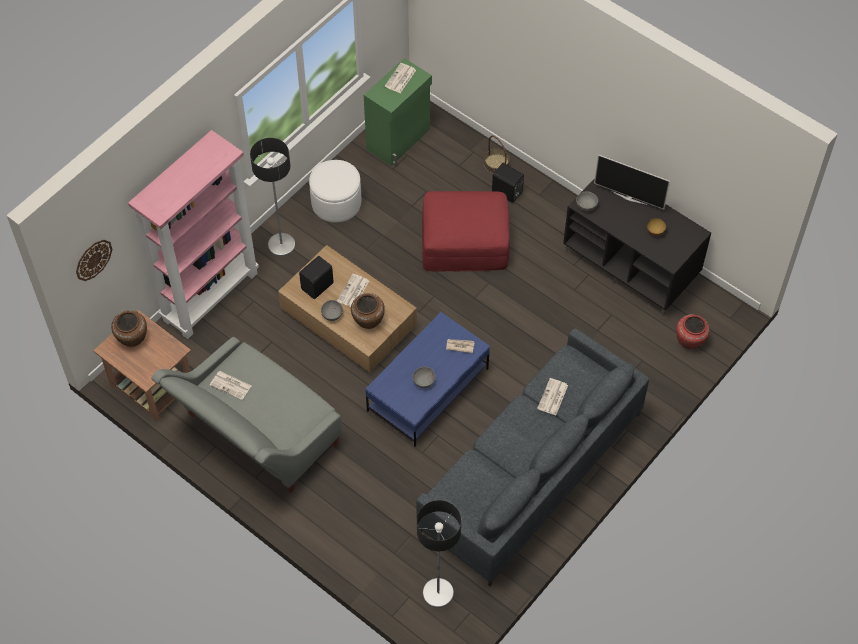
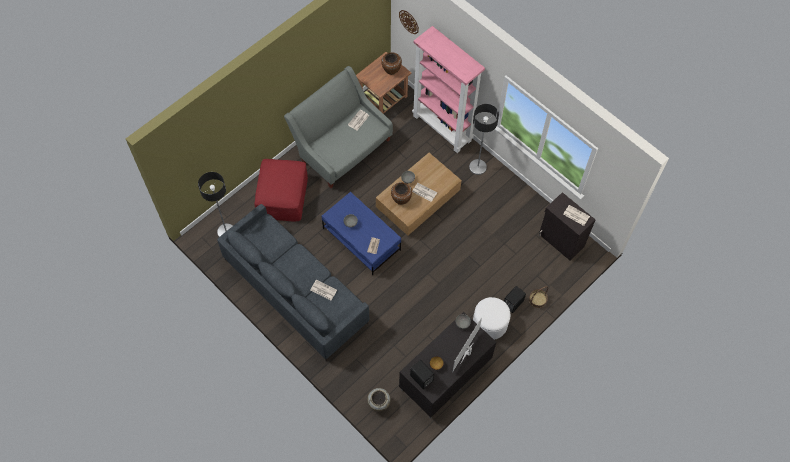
camera: 95 degrees right, 5 degrees up
black speaker [299,256,334,299] -> black speaker moved to [410,360,434,389]
white ottoman [309,160,361,222] -> white ottoman moved to [473,297,510,340]
green cabinet [364,58,432,166] -> black cabinet [539,192,595,260]
red ottoman [422,191,510,272] -> red ottoman moved to [255,159,308,221]
red vase [676,314,710,349] -> beige vase [367,388,391,411]

